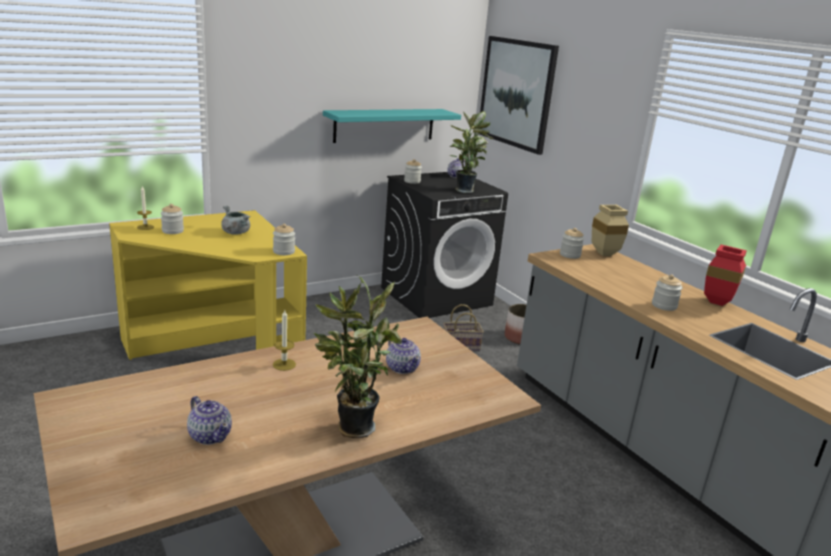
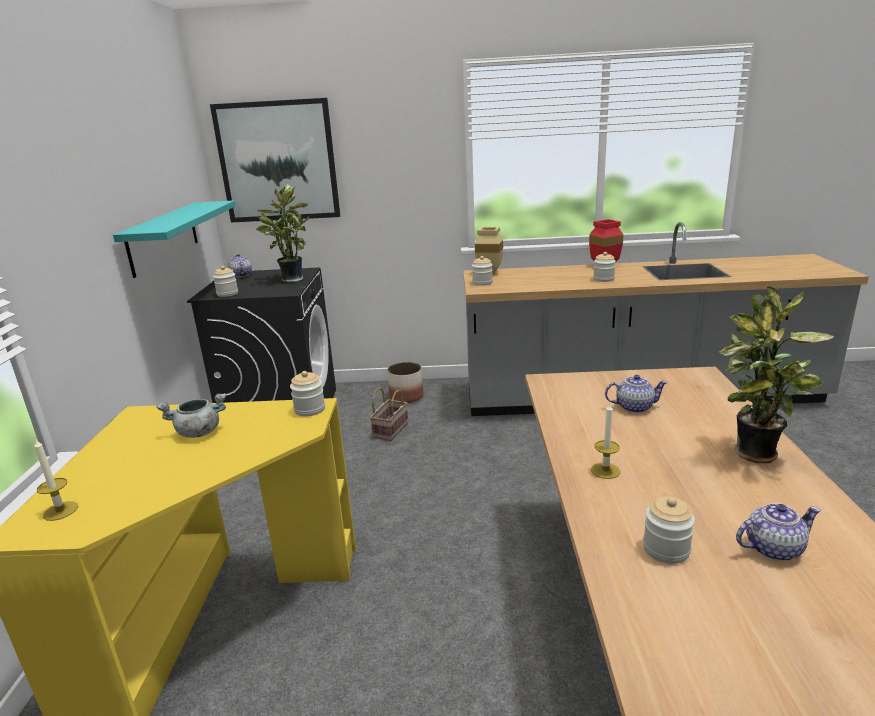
camera: 55 degrees left, 0 degrees up
jar [161,204,184,234] -> jar moved to [643,496,695,564]

